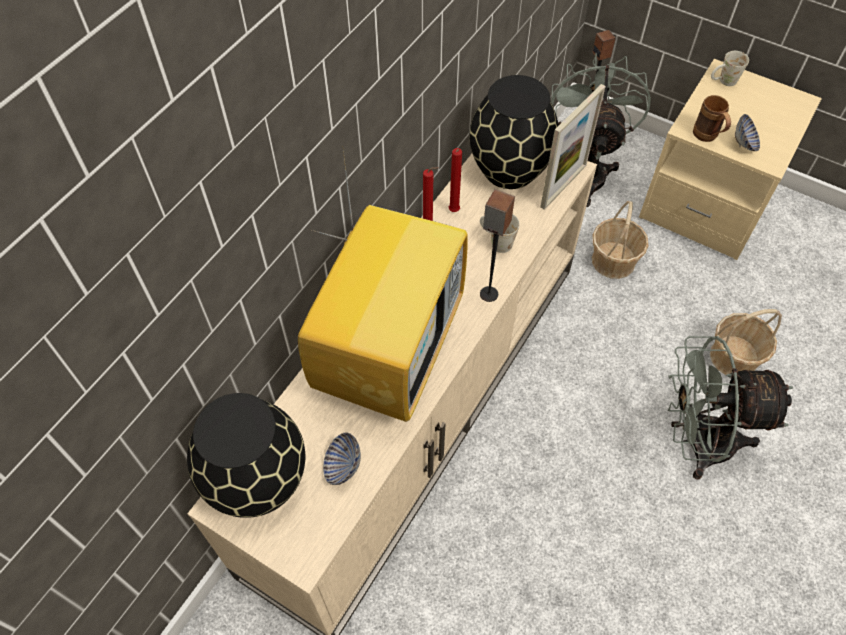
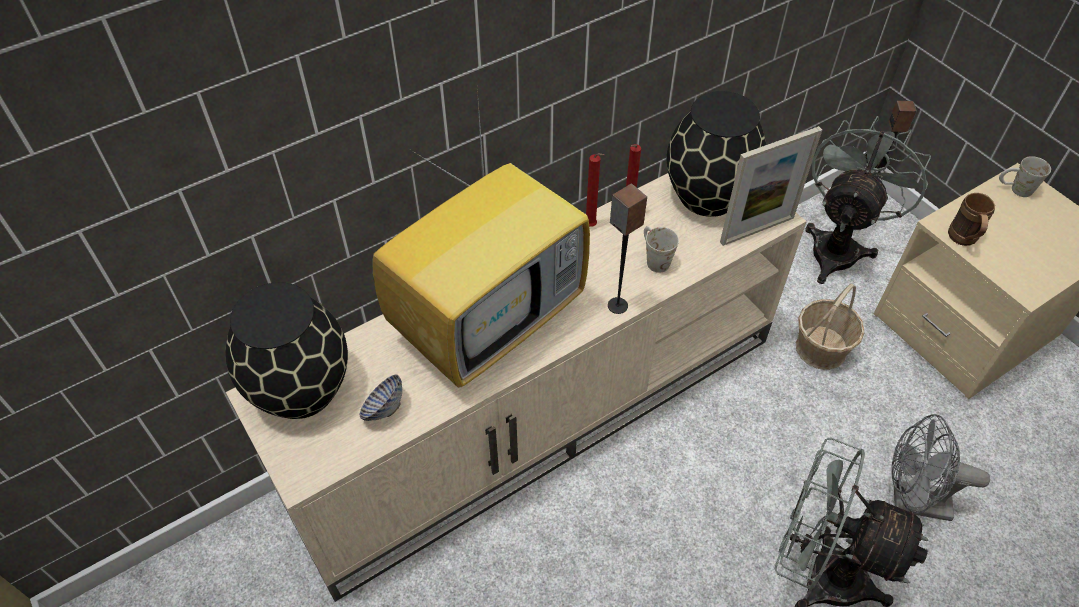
camera: 25 degrees right, 5 degrees down
basket [710,309,782,375] -> grey fan [891,414,990,521]
bowl [735,114,760,151] -> none

